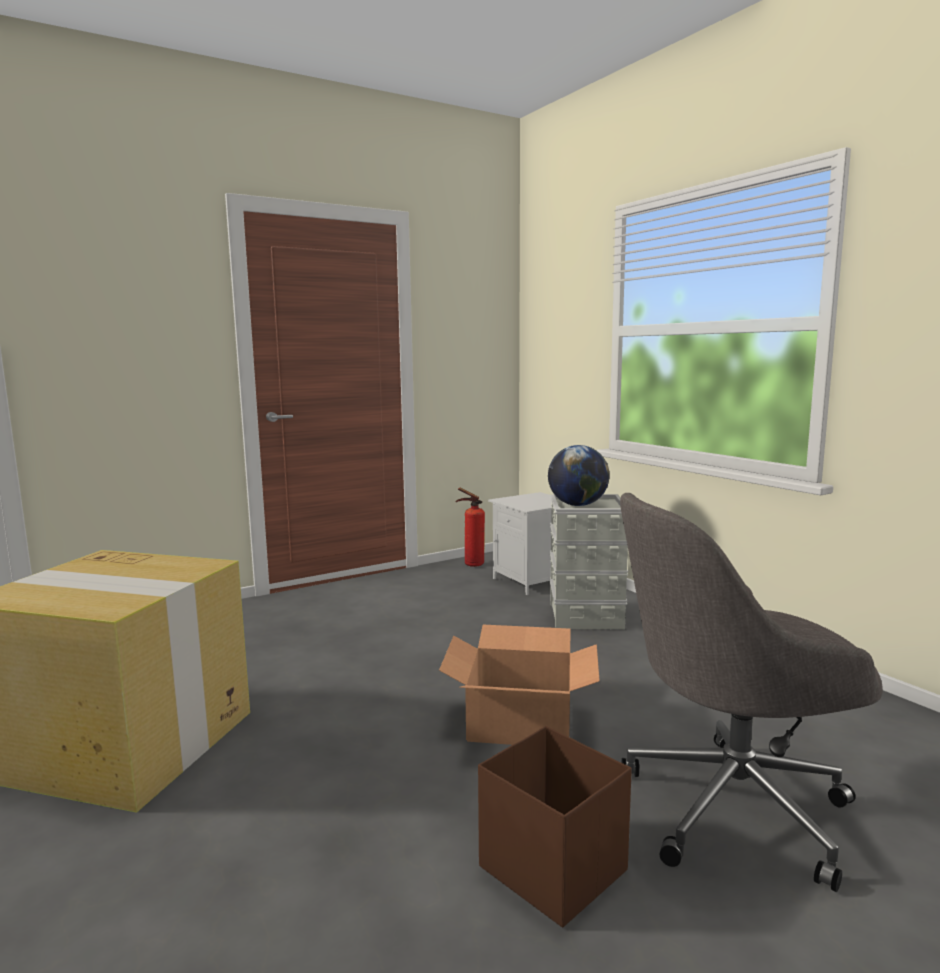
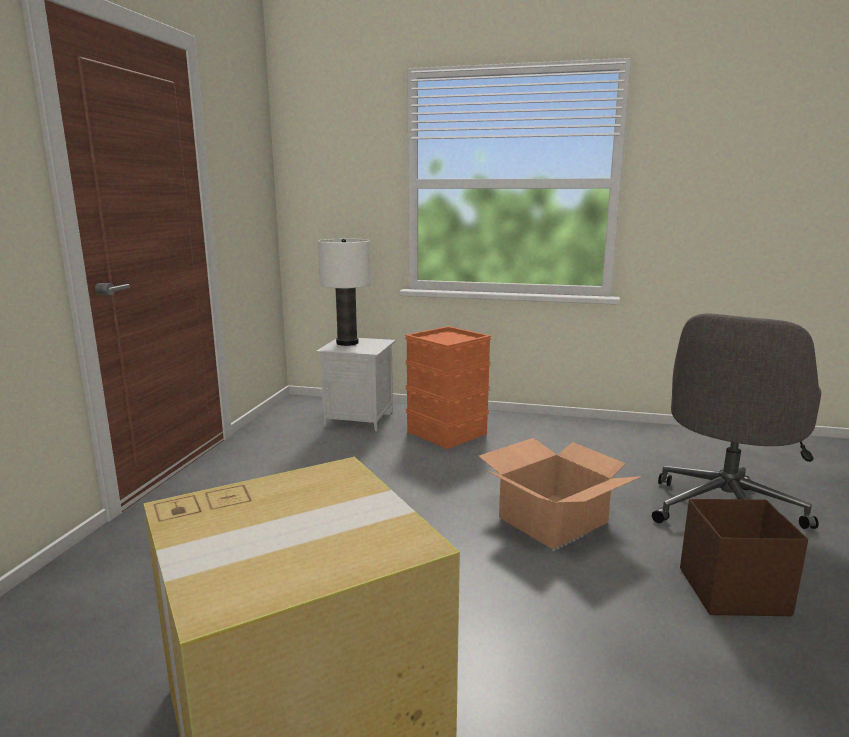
camera: 45 degrees left, 5 degrees up
fire extinguisher [456,488,485,567] -> none
globe [548,445,610,506] -> none
grey storage box [550,494,628,629] -> orange storage box [405,326,491,449]
none -> white table lamp [318,239,371,346]

